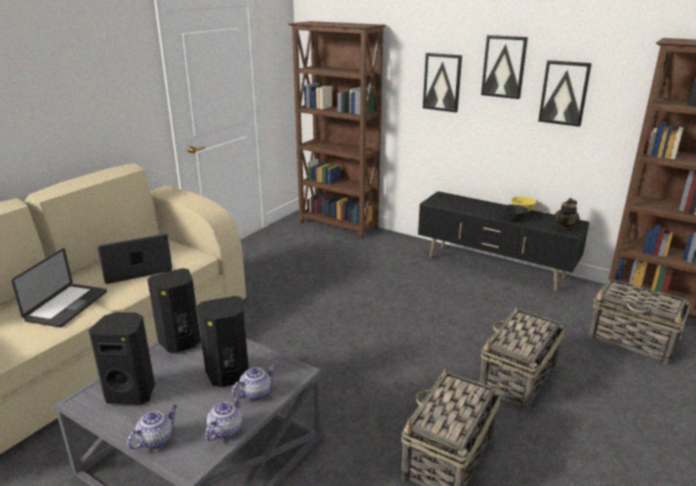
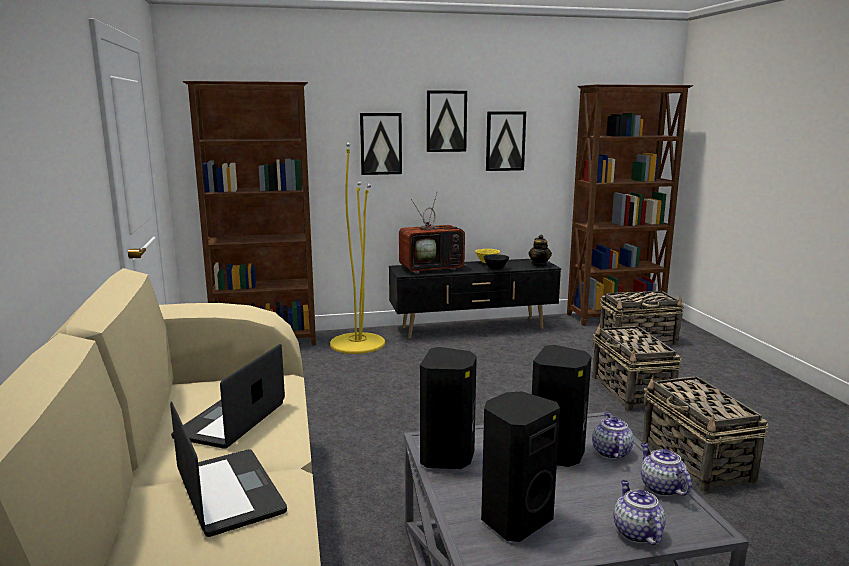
camera: 45 degrees left, 10 degrees down
none -> yellow floor lamp [330,143,385,354]
none -> television [399,191,467,274]

